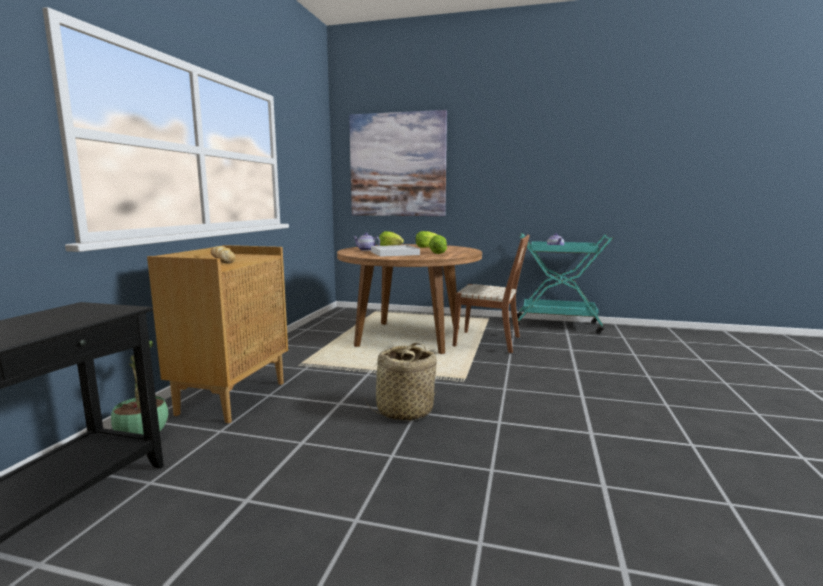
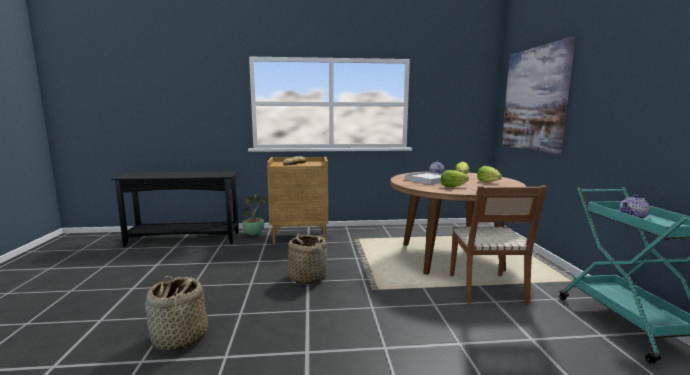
camera: 70 degrees right, 0 degrees up
none -> basket [146,276,208,351]

